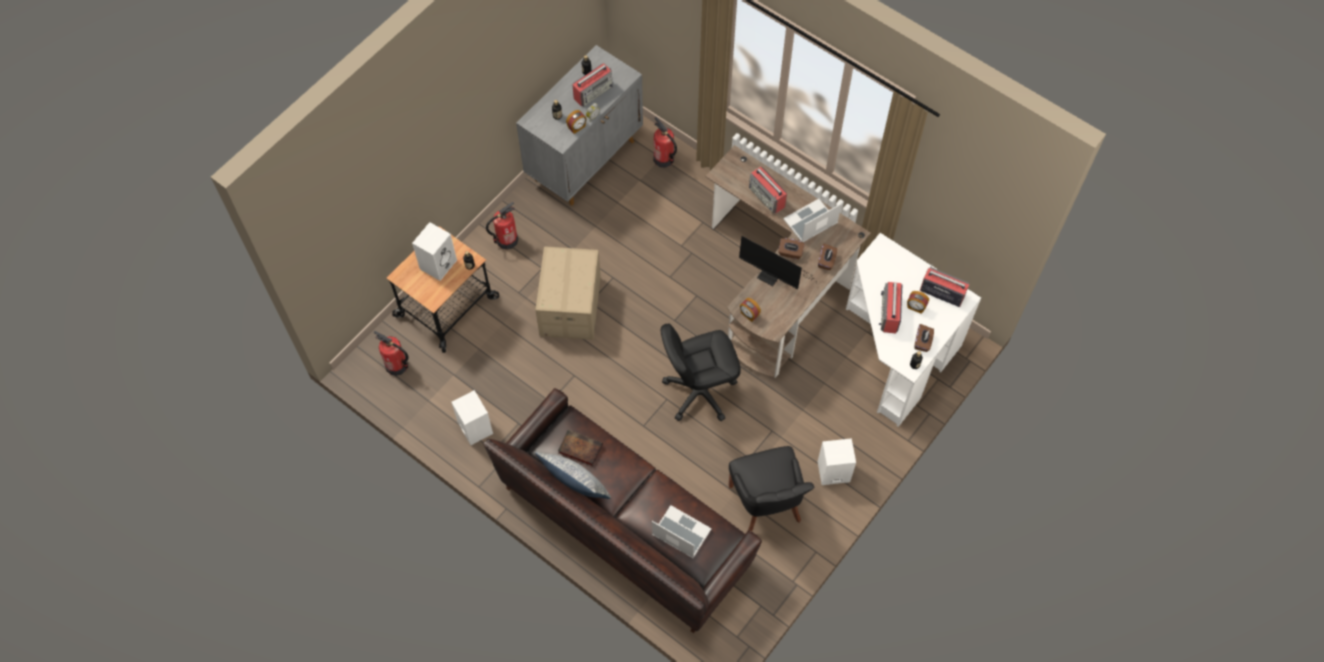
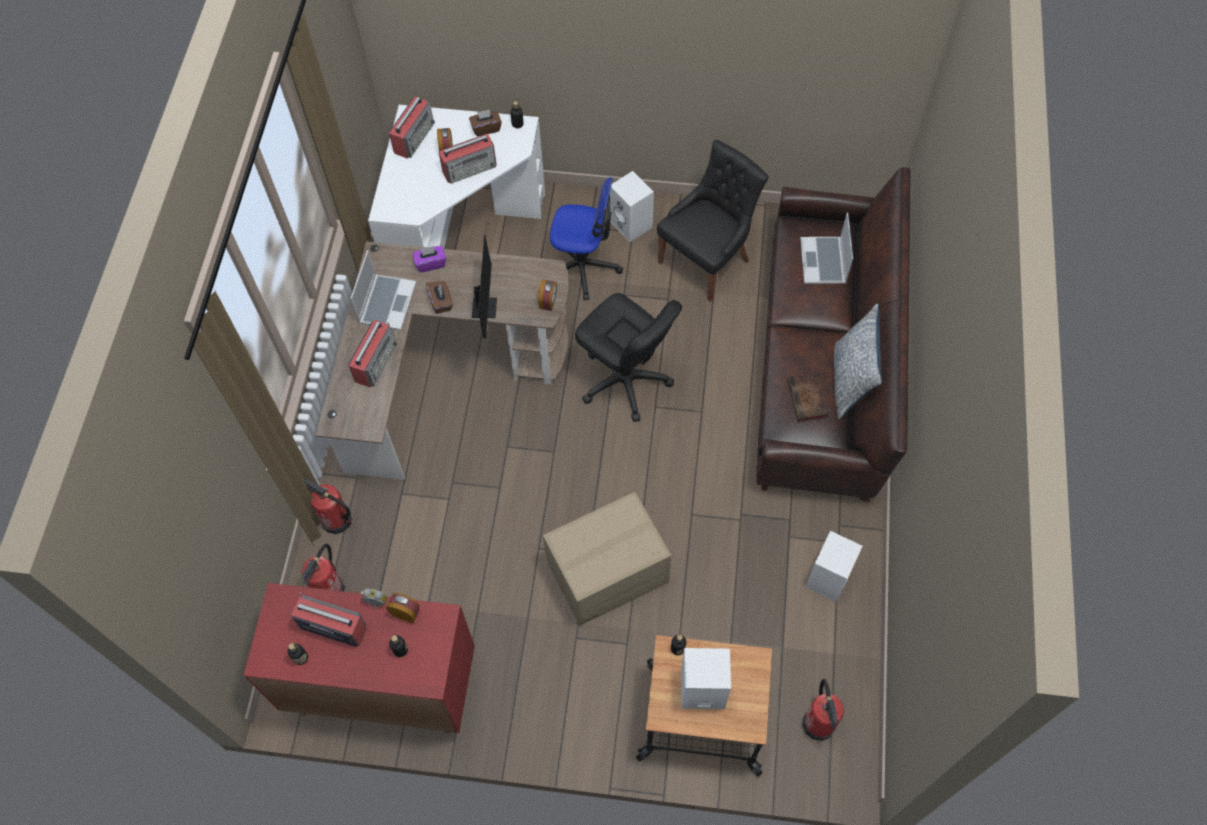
camera: 120 degrees left, 0 degrees up
fire extinguisher [486,202,518,250] -> fire extinguisher moved to [303,478,352,534]
grey cabinet [516,45,643,205] -> red cabinet [244,583,475,733]
laptop [783,199,841,242] -> laptop turned 105 degrees counterclockwise [350,250,416,330]
brown tissue box [818,243,837,270] -> purple tissue box [413,246,446,272]
radio [920,264,969,307] -> radio turned 150 degrees counterclockwise [389,97,435,159]
none -> office chair [550,177,623,300]

